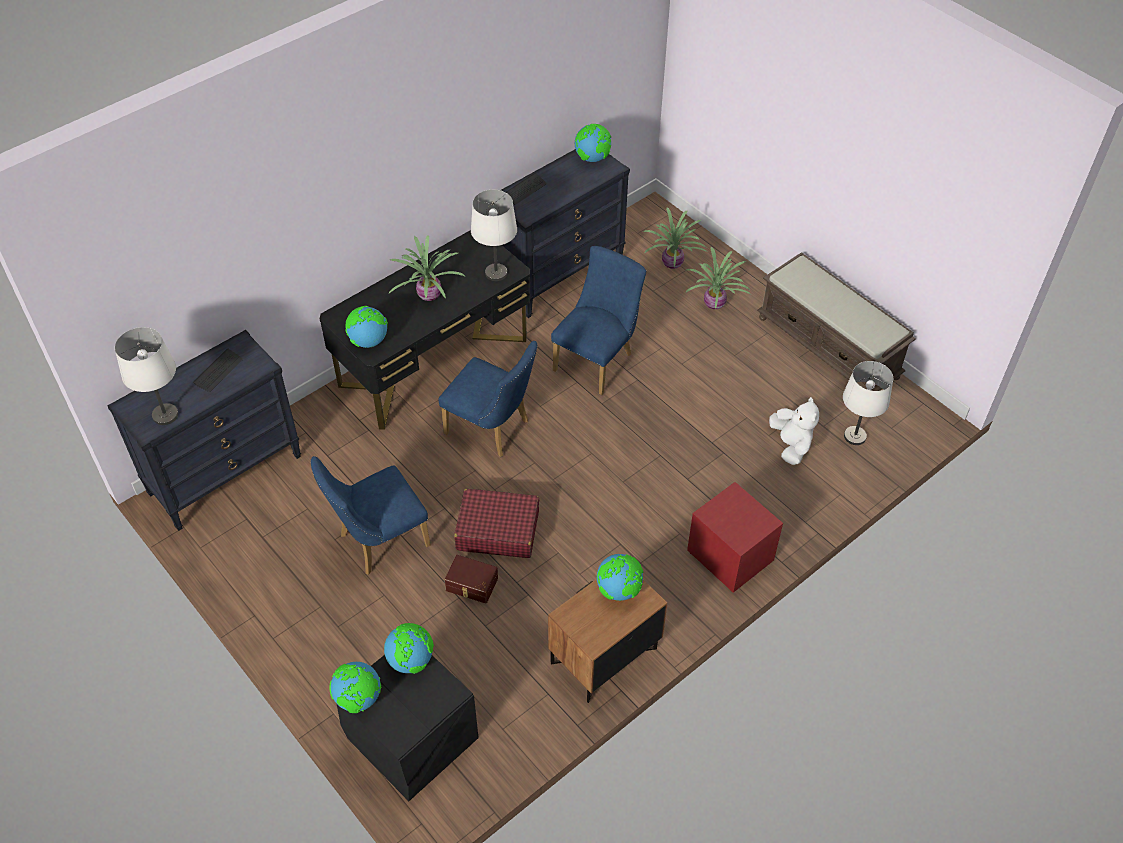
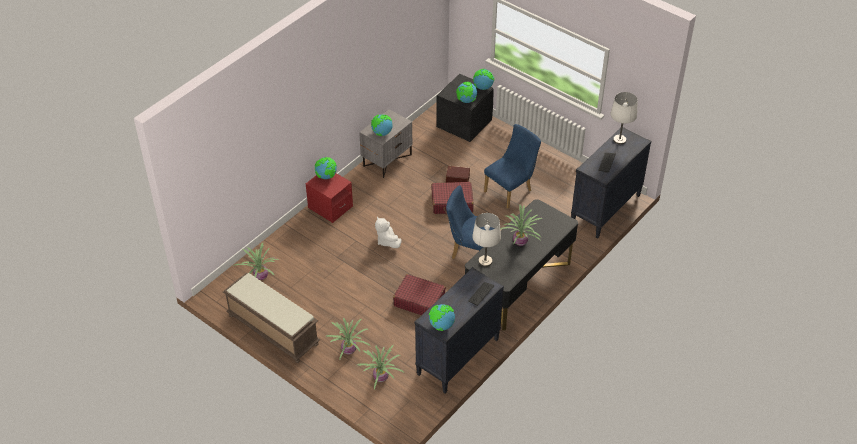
camera: 170 degrees right, 5 degrees down
globe [346,306,388,348] -> globe moved to [315,157,337,179]
brown nightstand [548,579,667,703] -> grey nightstand [359,109,412,178]
blue chair [551,246,646,395] -> red suitcase [393,274,446,315]
white plush toy [769,397,819,465] -> white plush toy moved to [375,216,402,248]
white table lamp [843,361,893,445] -> potted plant [233,243,279,280]

